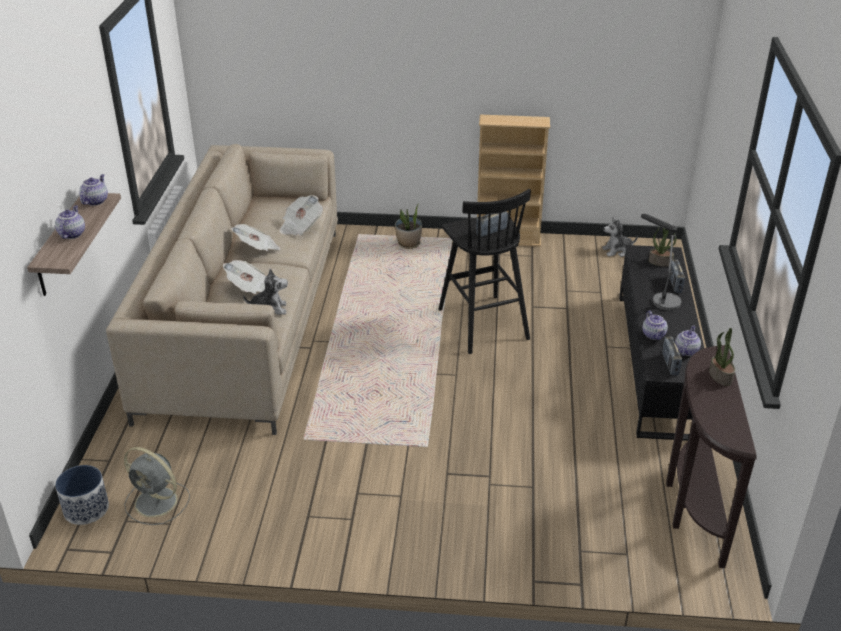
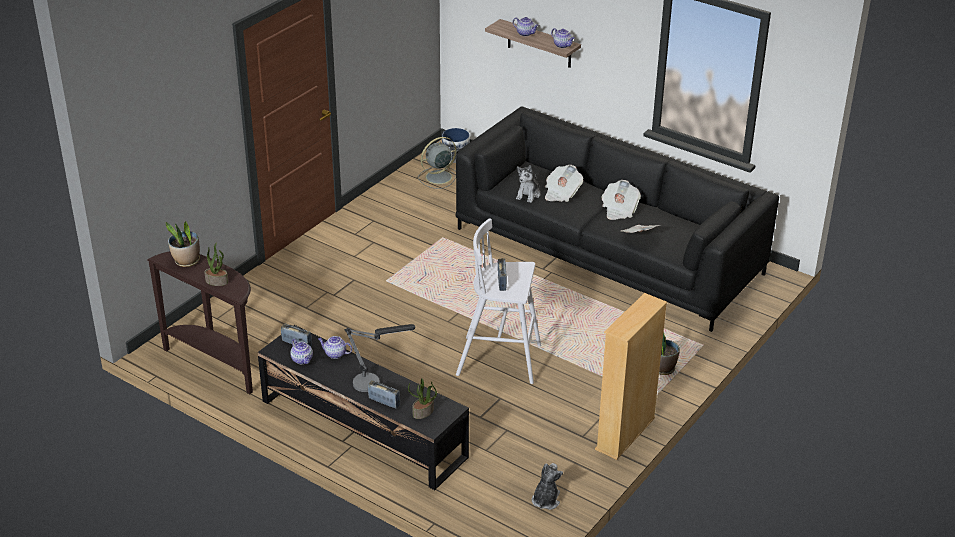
camera: 120 degrees right, 0 degrees up
beige sofa [106,144,338,435] -> black sofa [456,106,779,332]
black stool [438,189,531,354] -> white stool [456,218,541,384]
none -> potted plant [166,221,200,267]

